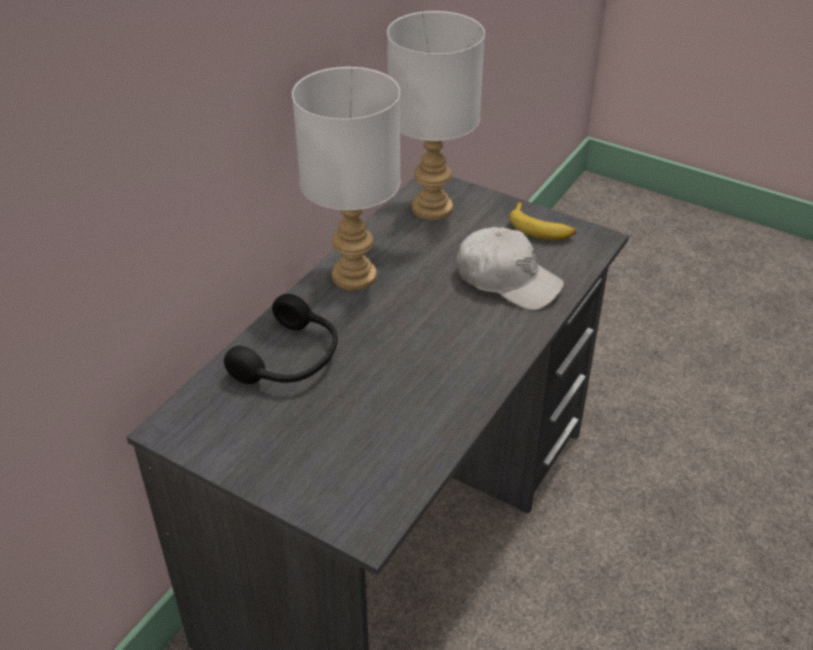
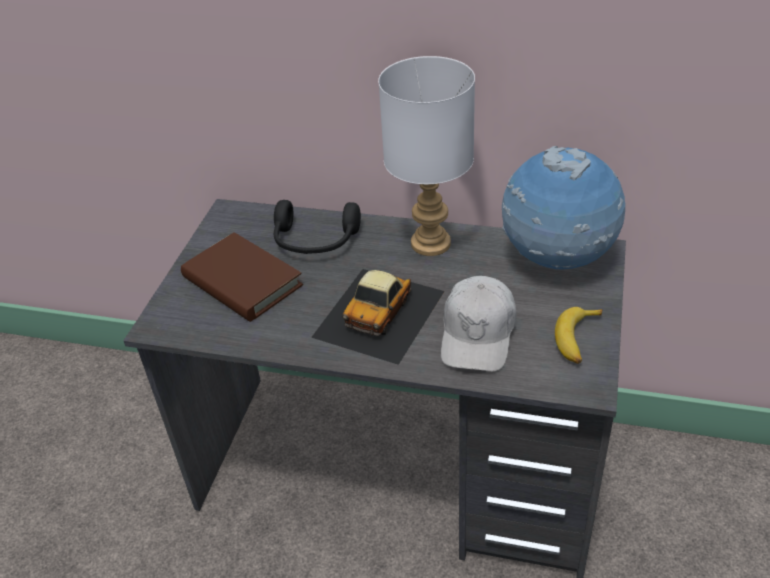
camera: 75 degrees right, 0 degrees up
white table lamp [387,11,485,220] -> globe [502,146,626,270]
none -> brown book [181,232,303,322]
none -> toy car [311,269,445,365]

